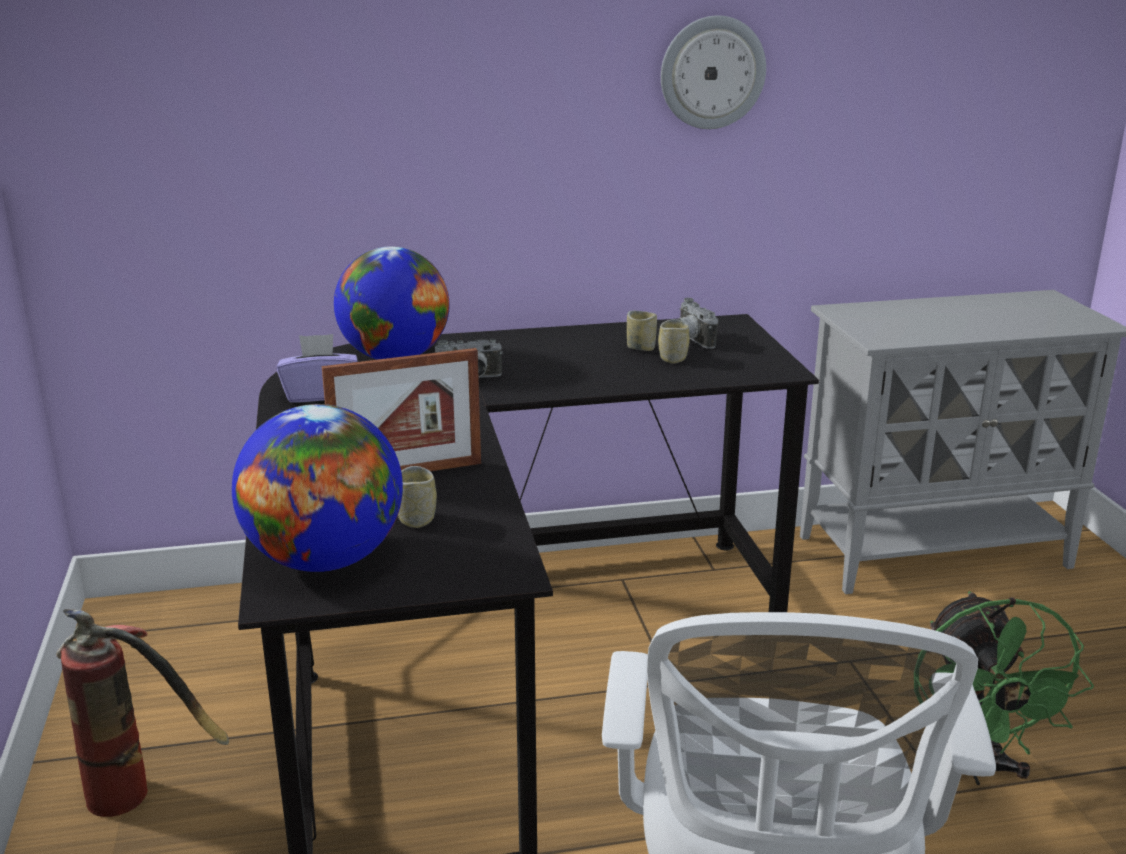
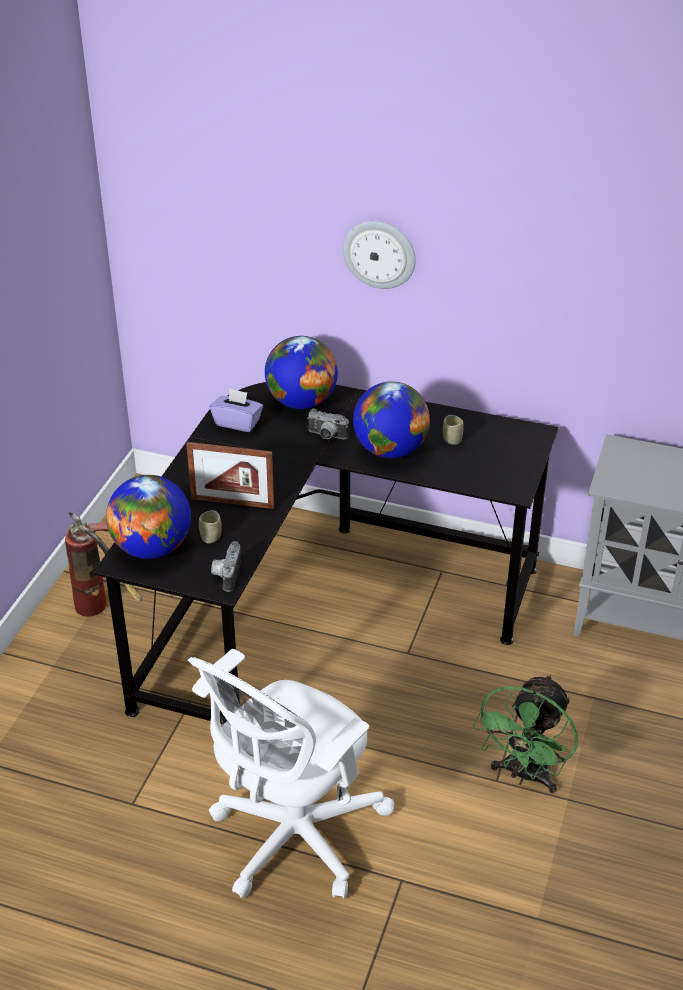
camera: 30 degrees right, 15 degrees up
cup [658,319,690,363] -> none
wall clock [661,15,766,129] -> wall clock moved to [343,221,416,289]
camera [678,298,718,349] -> camera moved to [211,541,241,592]
none -> globe [353,381,430,458]

